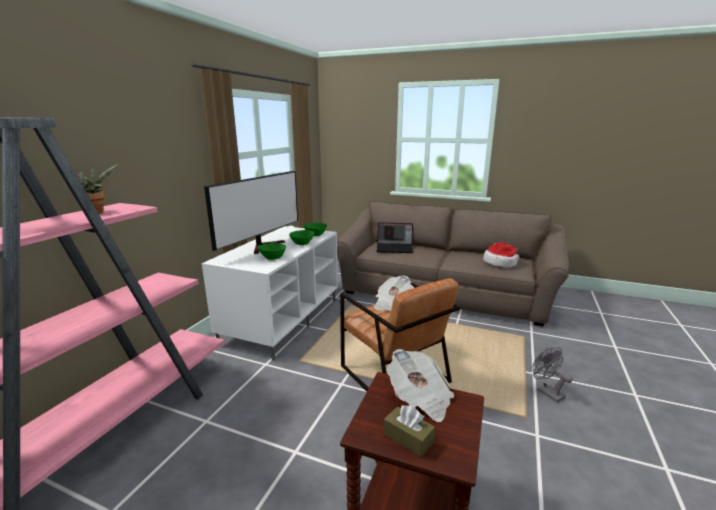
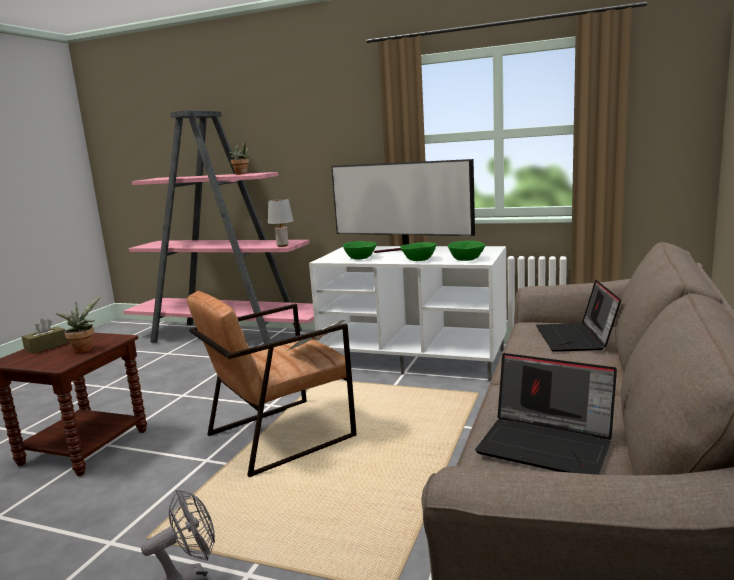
camera: 90 degrees right, 5 degrees down
newspaper [387,349,454,422] -> potted plant [56,296,101,353]
hat [483,242,520,268] -> laptop [475,353,617,475]
none -> grey table lamp [268,199,294,247]

